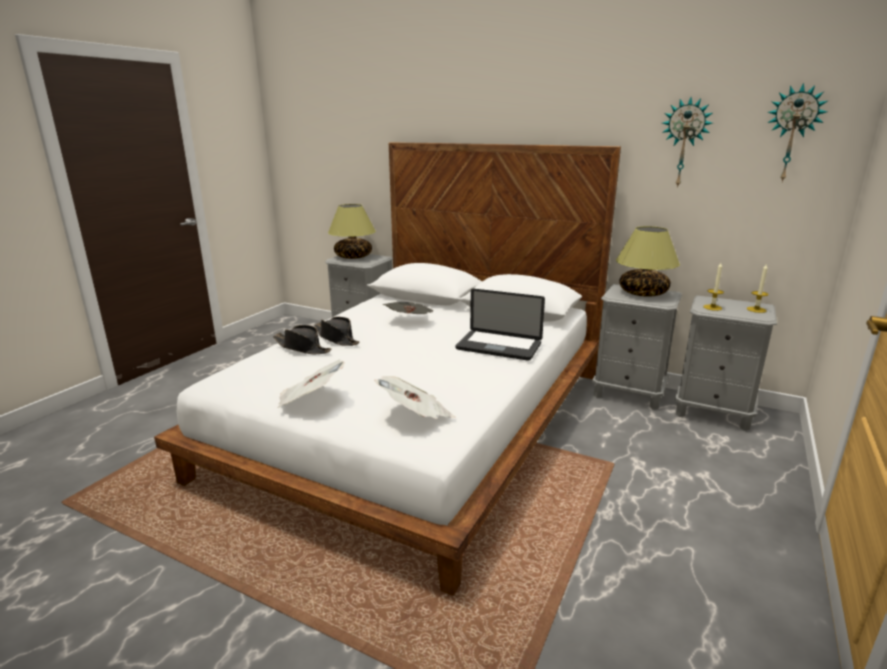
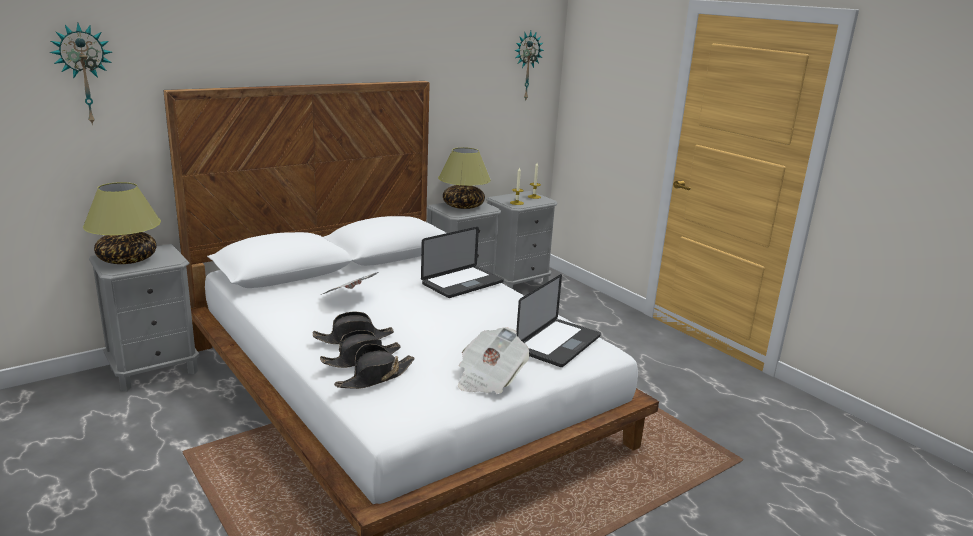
camera: 65 degrees left, 0 degrees up
newspaper [374,376,456,419] -> laptop [516,274,601,367]
wall clock [662,97,713,188] -> wall clock moved to [50,23,112,126]
none -> black hat [334,344,415,389]

